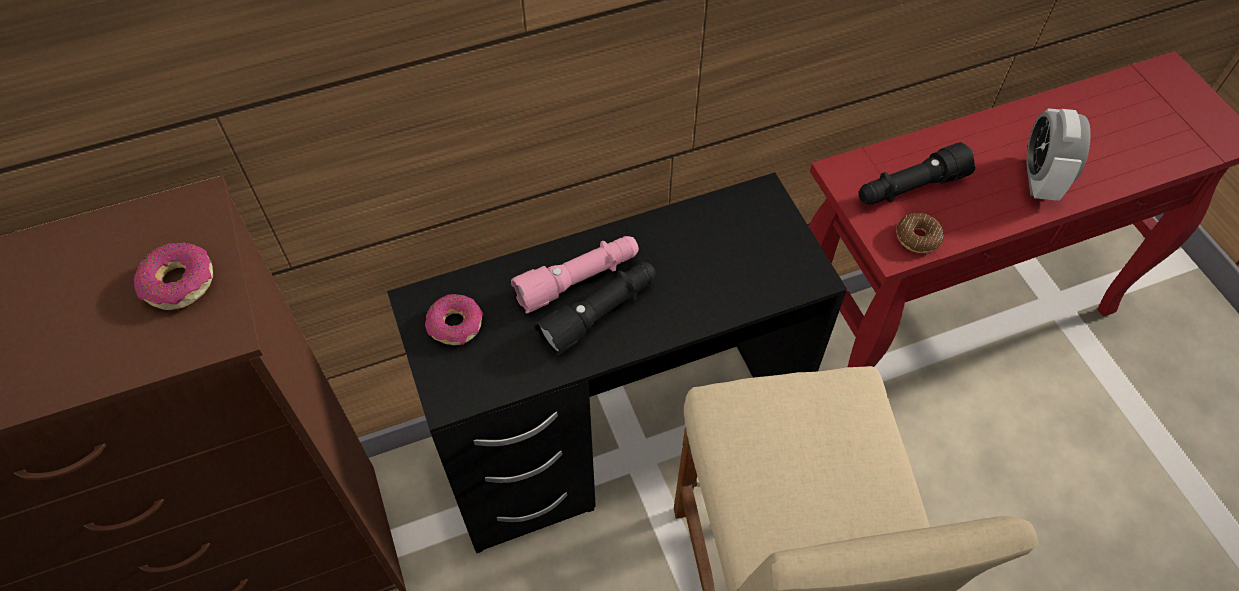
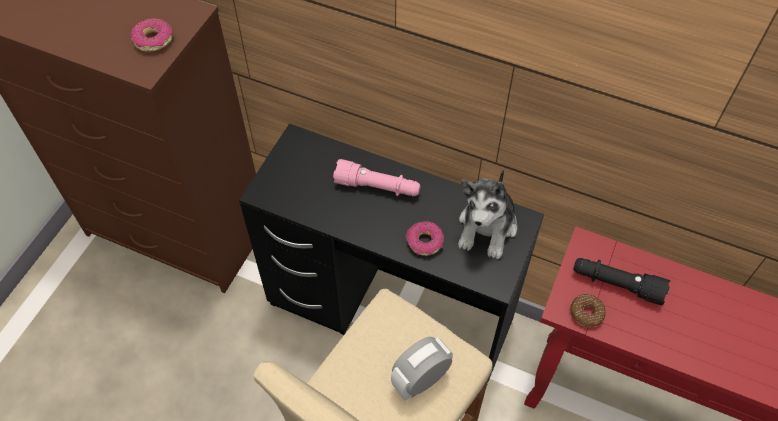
camera: 45 degrees right, 0 degrees up
donut [425,294,483,345] -> donut moved to [406,221,444,256]
black flashlight [535,262,656,356] -> none
alarm clock [1026,108,1091,201] -> alarm clock moved to [391,337,453,401]
none -> plush toy [458,169,517,259]

